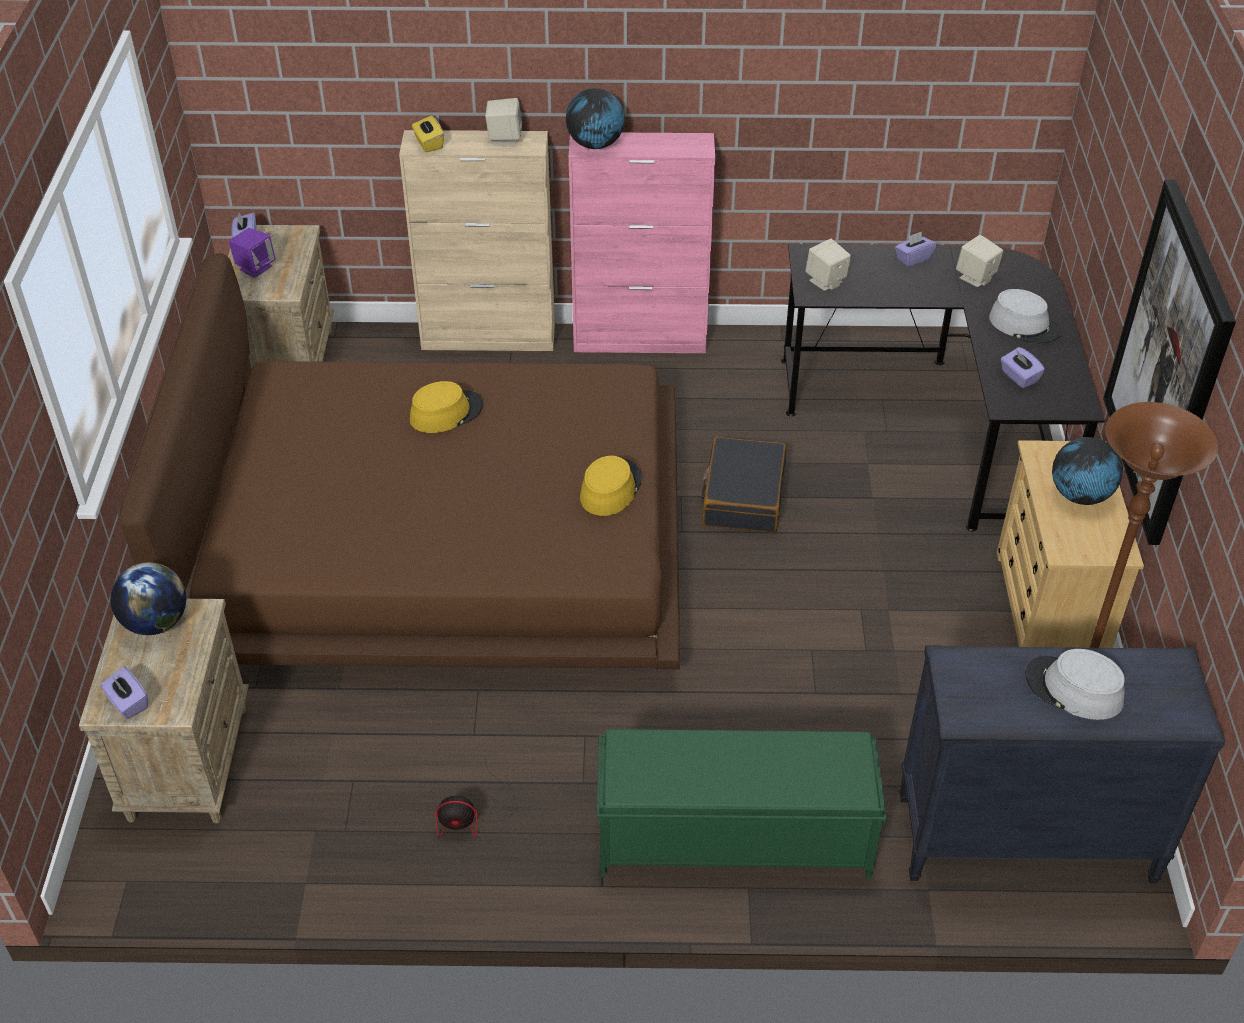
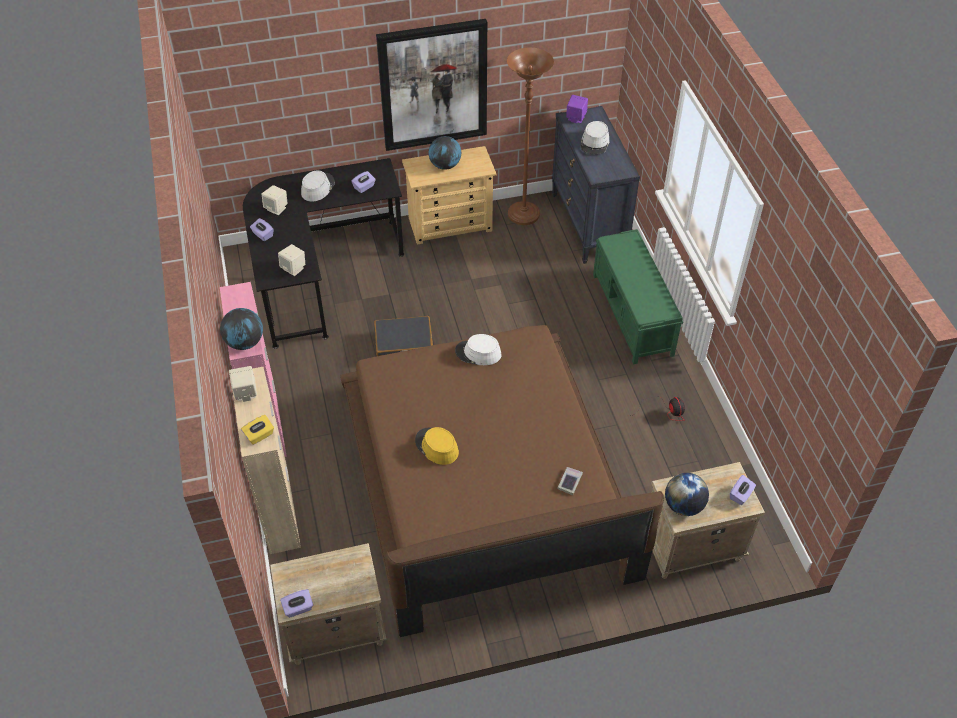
camera: 105 degrees left, 5 degrees up
purple speaker [229,228,276,278] -> purple speaker moved to [566,95,588,123]
yellow hat [580,456,642,516] -> white hat [455,334,502,365]
none -> book [557,467,583,495]

